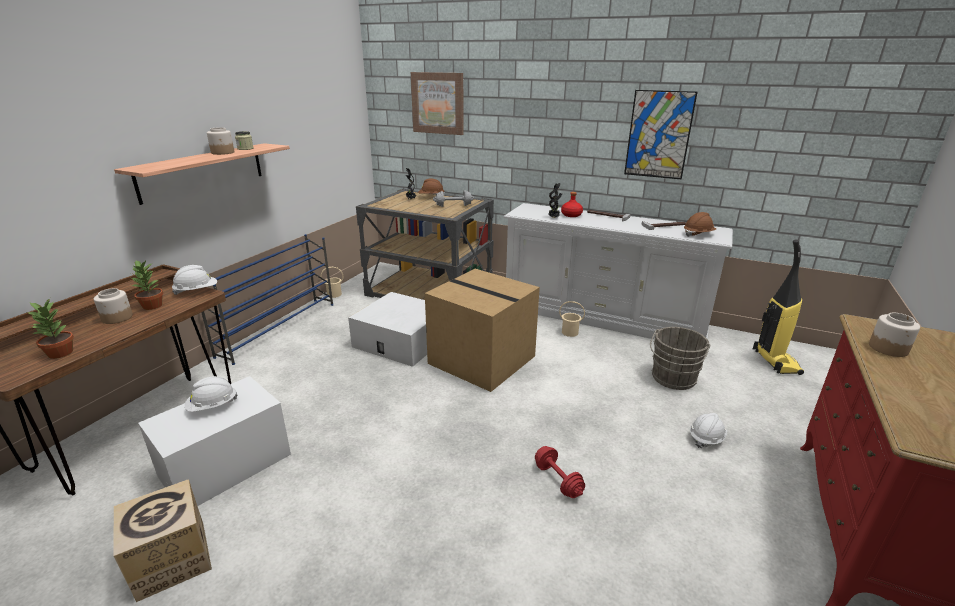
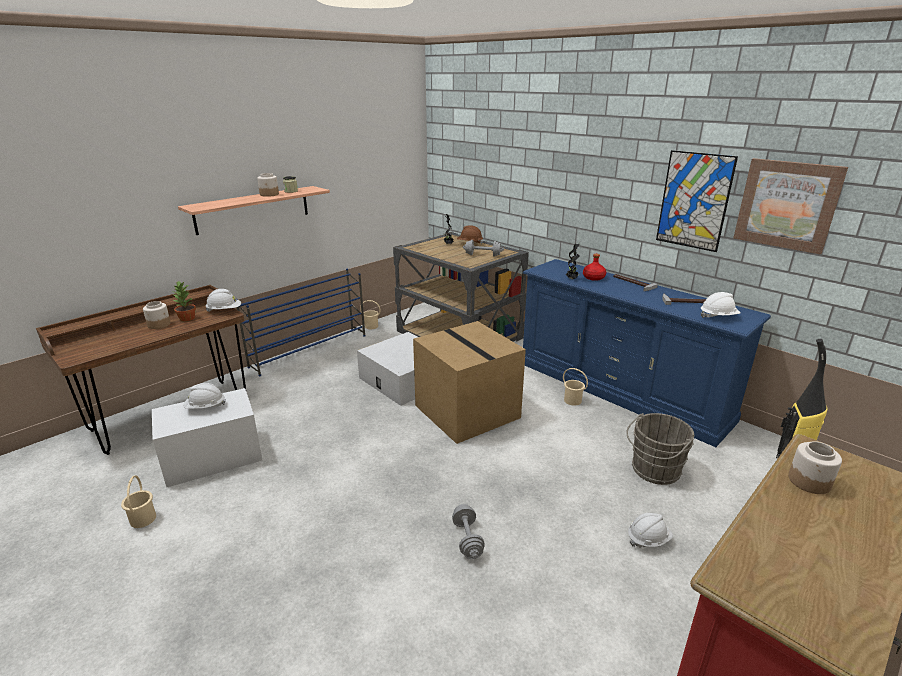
camera: 20 degrees right, 0 degrees up
potted plant [27,298,74,359] -> none
cardboard box [114,479,212,602] -> beige bucket [121,475,156,528]
picture [411,72,464,135] -> picture moved to [733,158,848,254]
white cabinet [504,203,733,339] -> blue cabinet [523,259,771,447]
red dumbbell [535,446,585,498] -> grey dumbbell [452,504,485,559]
brown hard hat [684,212,716,237] -> white hard hat [701,292,741,318]

